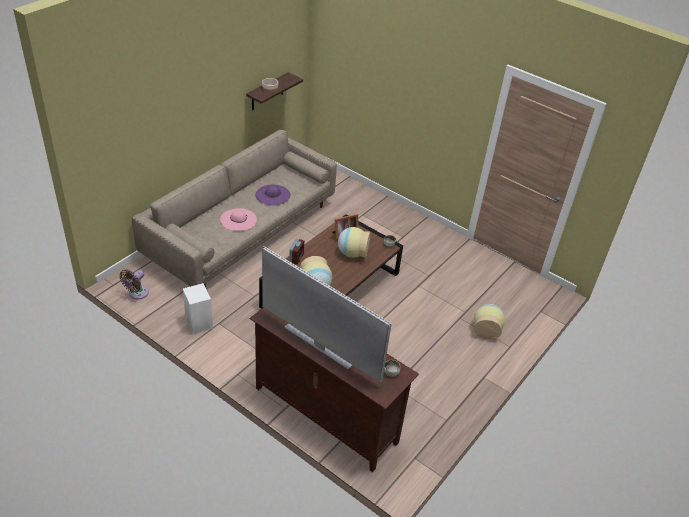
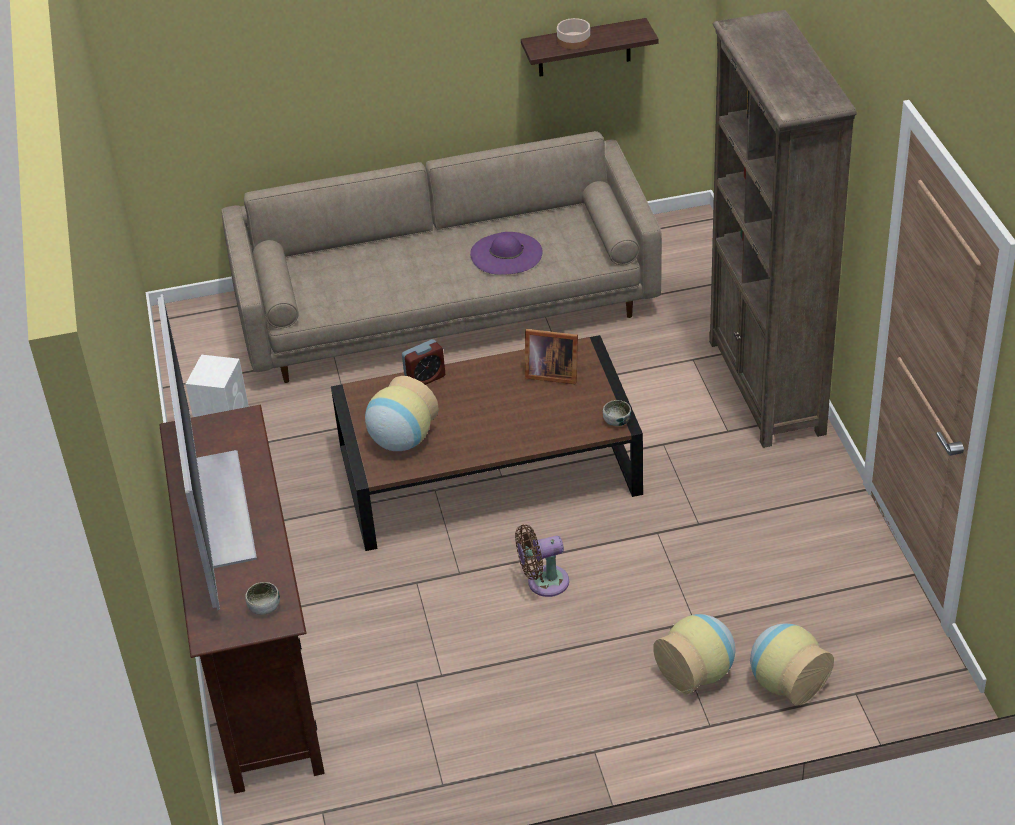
camera: 45 degrees right, 0 degrees up
brown fan [120,269,149,299] -> brown fan moved to [515,525,569,597]
pink hat [220,208,257,231] -> none
vase [338,227,370,258] -> vase moved to [750,623,834,706]
none -> brown bookcase [709,10,857,448]

